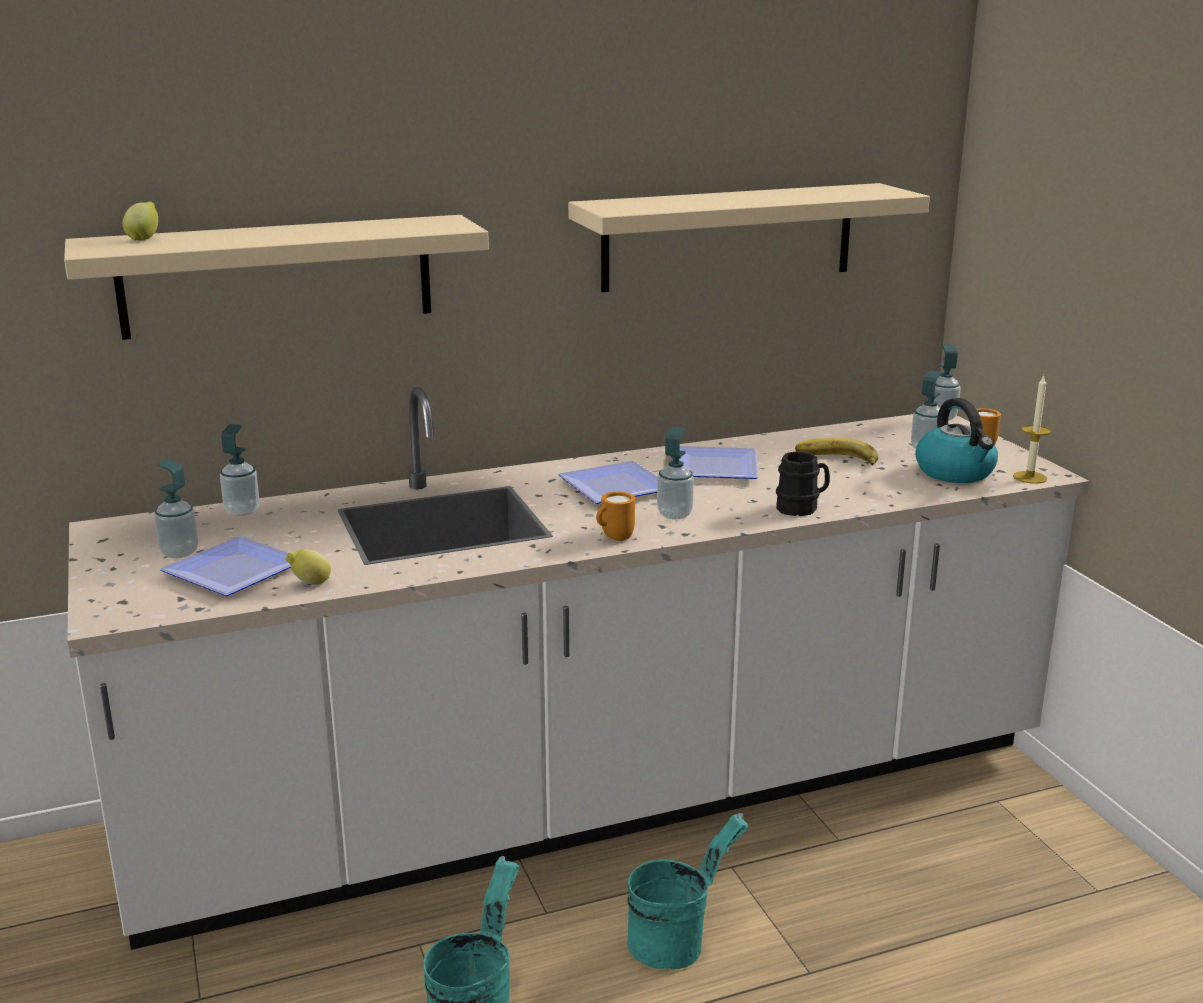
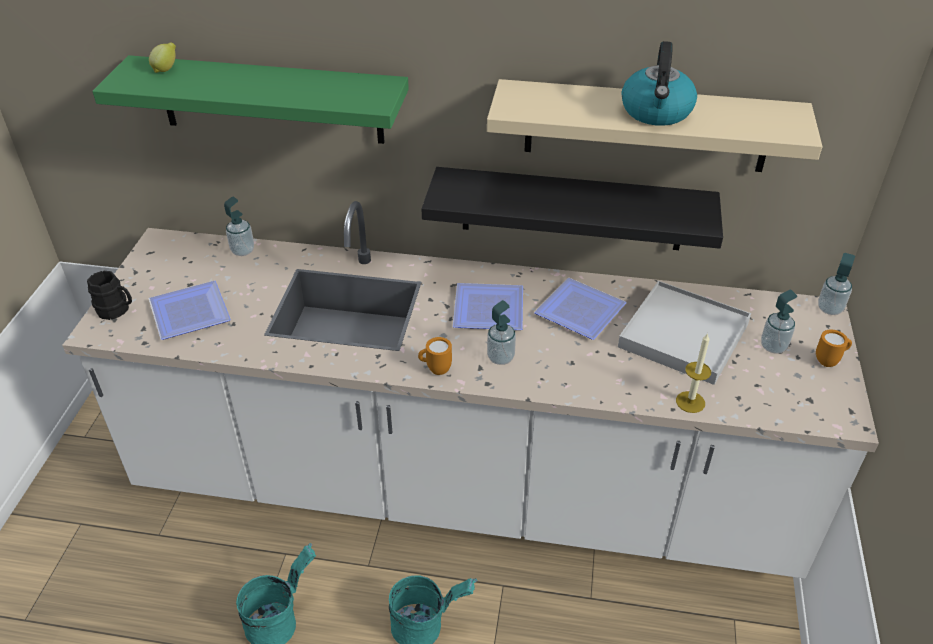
camera: 30 degrees right, 20 degrees up
beige shelf [64,215,489,340] -> green shelf [92,55,409,144]
soap dispenser [154,459,198,558] -> none
lemon [286,549,331,585] -> none
black mug [776,451,830,516] -> black mug moved to [87,271,132,320]
banana [795,438,879,466] -> white tray [618,281,751,385]
kettle [916,398,998,483] -> kettle moved to [621,41,697,126]
candle [1013,374,1051,484] -> candle moved to [676,333,711,413]
none -> black shelf [421,167,723,250]

